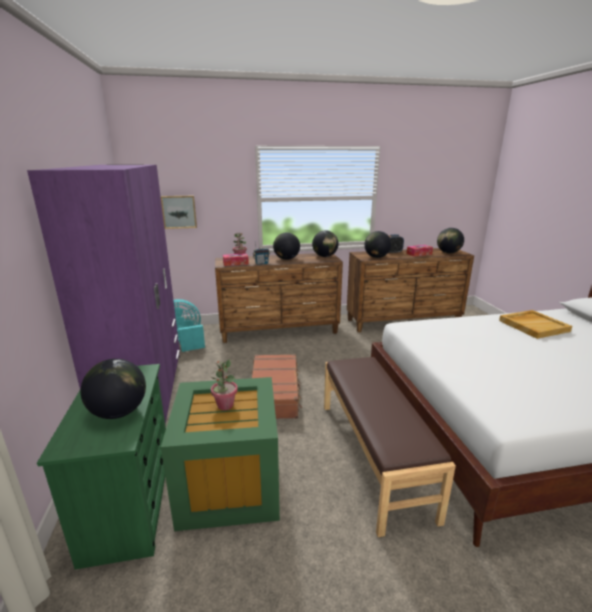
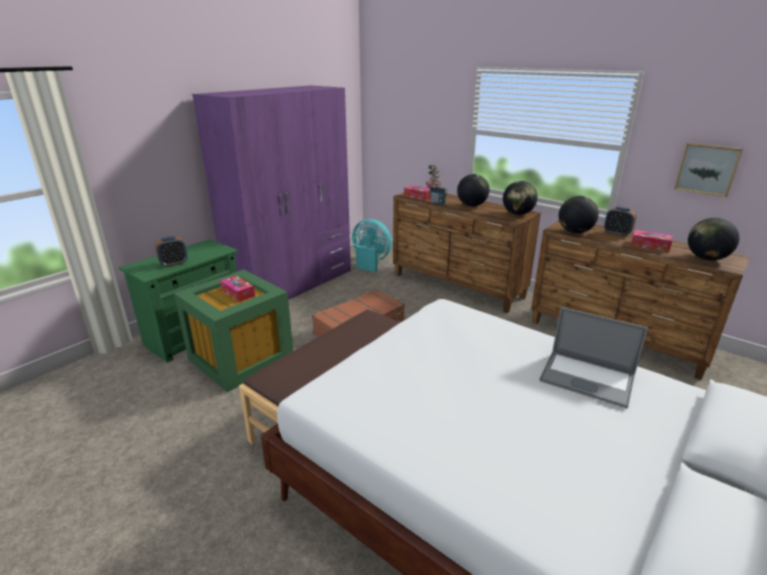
camera: 50 degrees right, 5 degrees up
globe [81,359,146,419] -> alarm clock [155,236,187,267]
picture [161,196,197,229] -> picture moved to [674,143,743,197]
potted plant [211,359,238,410] -> tissue box [220,275,255,302]
beige tray [499,310,572,339] -> laptop [539,307,648,408]

